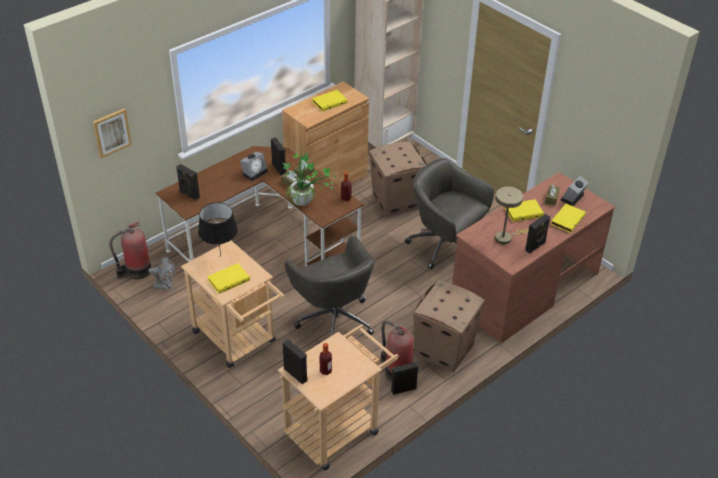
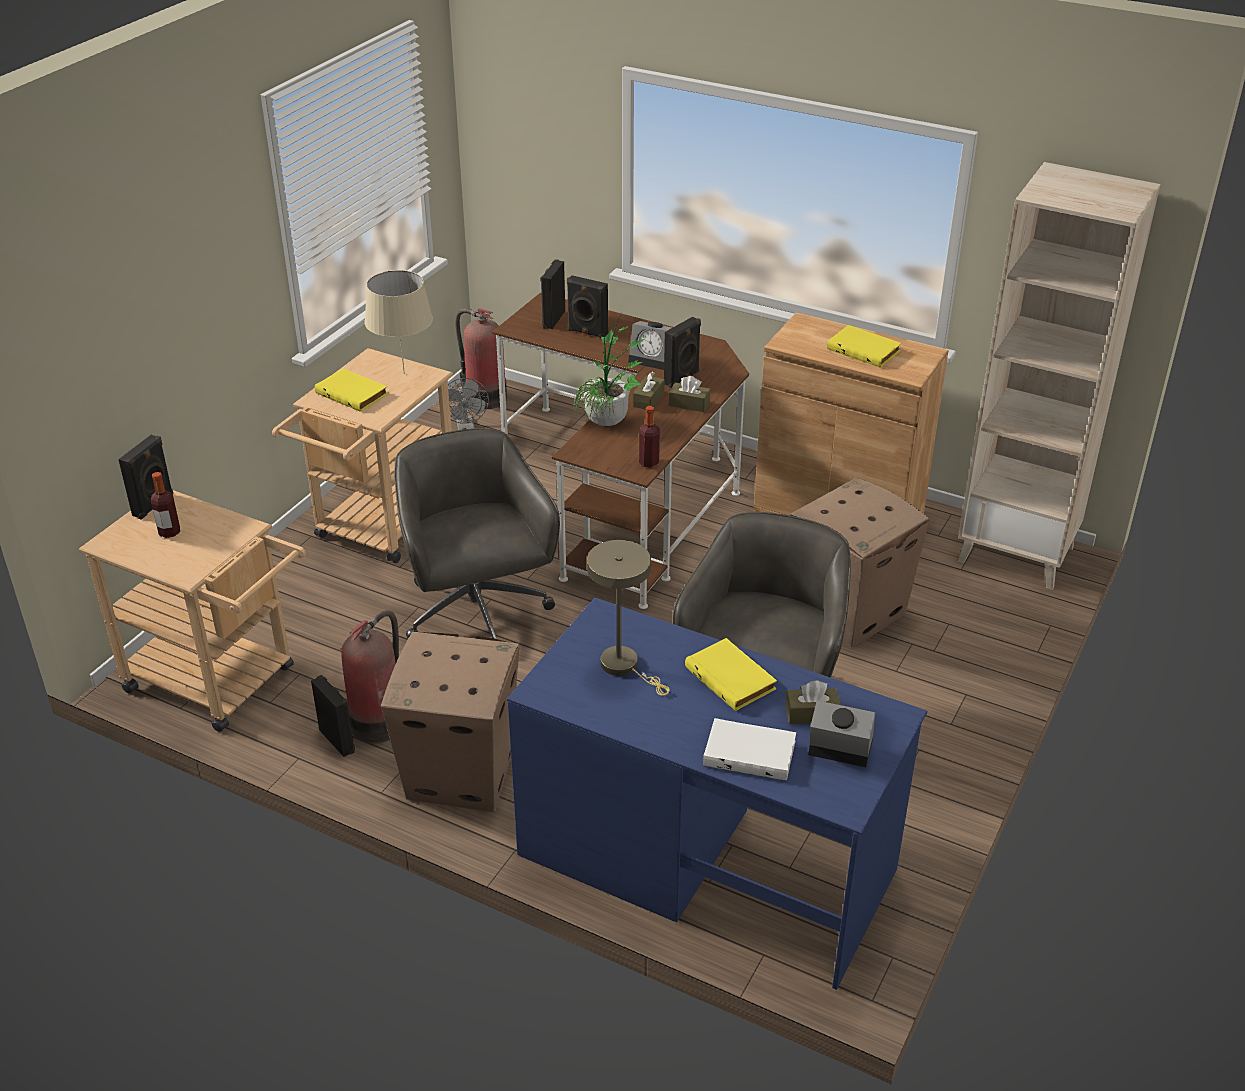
camera: 70 degrees right, 5 degrees down
picture [93,109,132,158] -> none
black table lamp [198,202,238,257] -> beige table lamp [365,270,433,374]
grey office chair [285,236,375,337] -> grey office chair turned 120 degrees clockwise [394,428,560,639]
brown desk [452,172,615,343] -> blue desk [507,598,927,990]
black speaker [525,214,550,254] -> black speaker moved to [567,275,608,338]
yellow book [551,204,586,233] -> white book [703,718,796,780]

